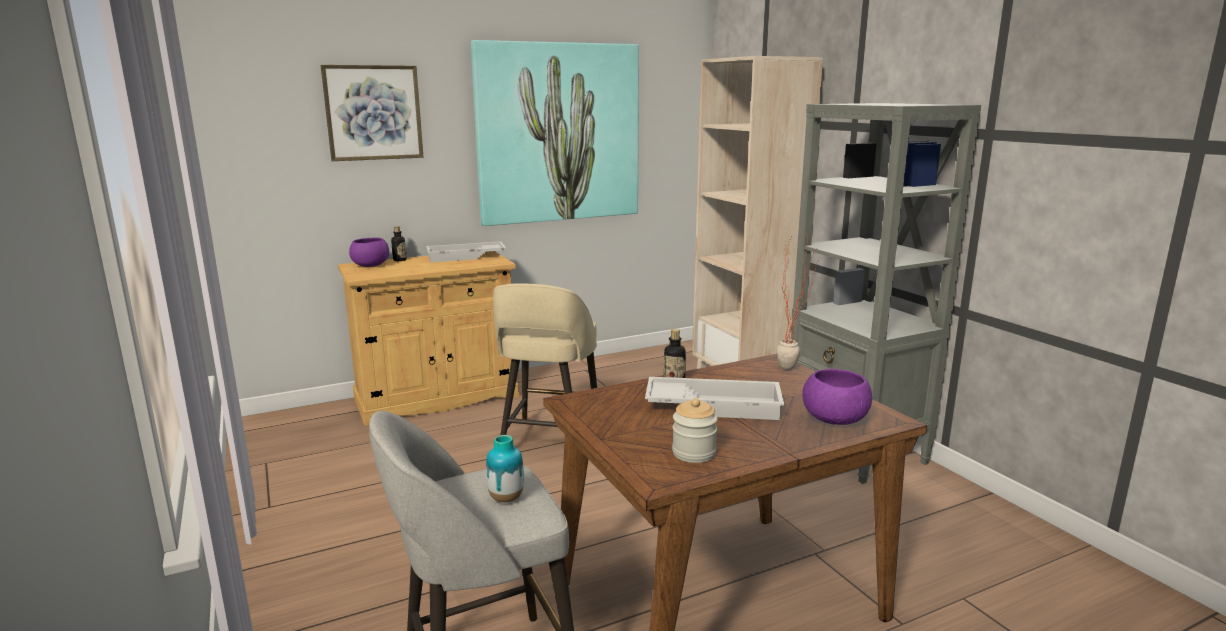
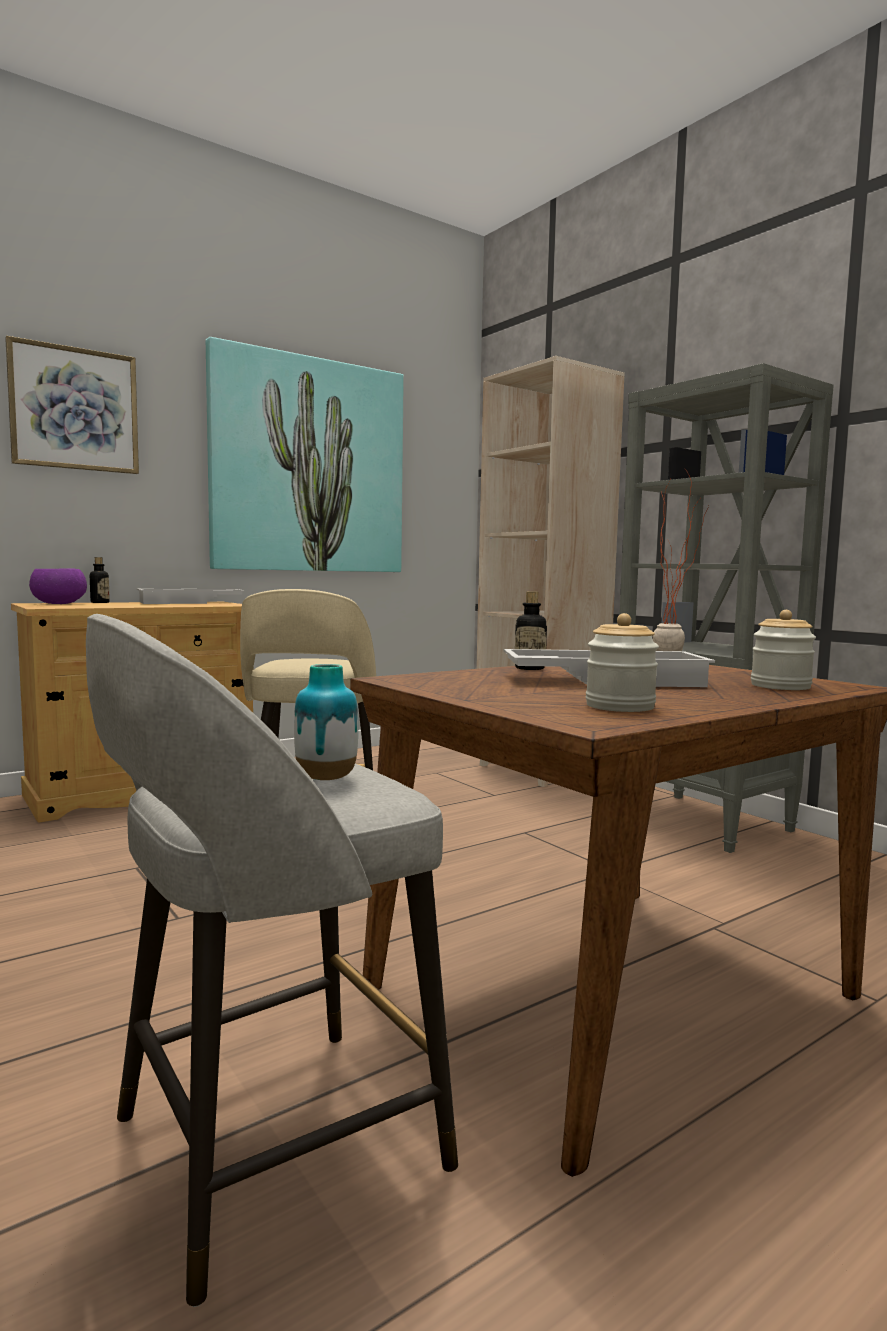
camera: 10 degrees left, 10 degrees down
purple bowl [802,369,872,425] -> jar [751,610,816,690]

